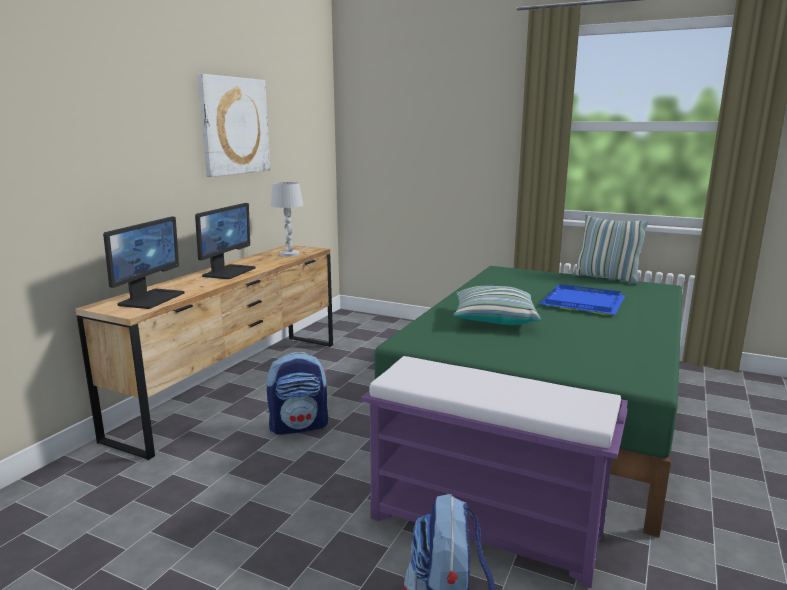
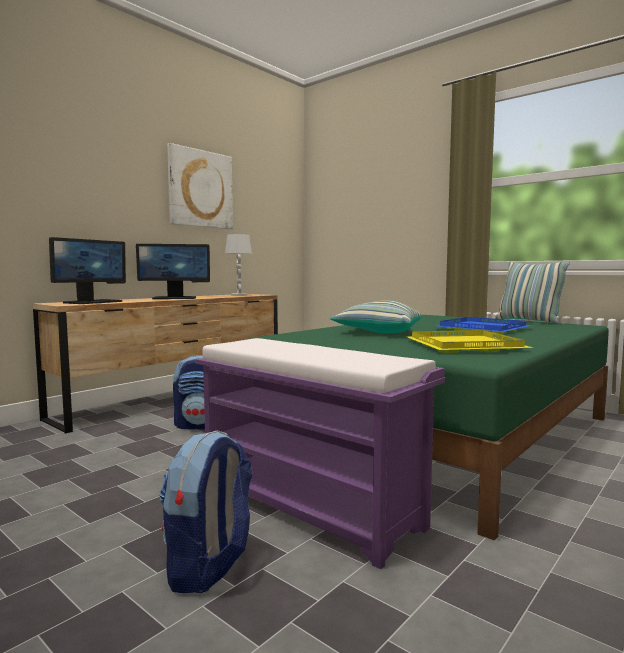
camera: 15 degrees right, 10 degrees down
monitor [195,203,256,279] -> monitor turned 45 degrees clockwise [136,244,210,299]
none -> yellow tray [408,330,533,354]

